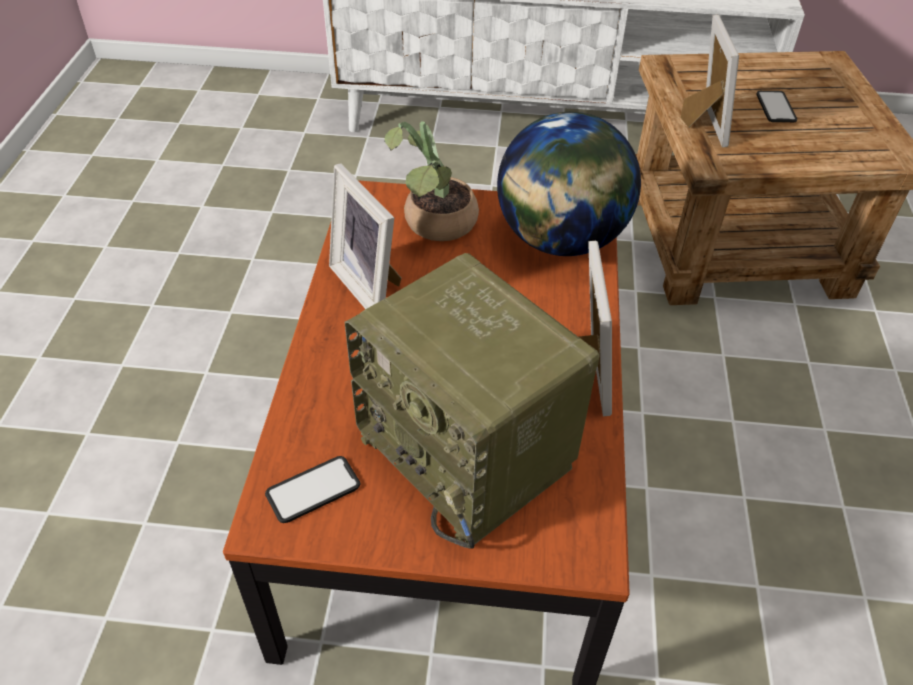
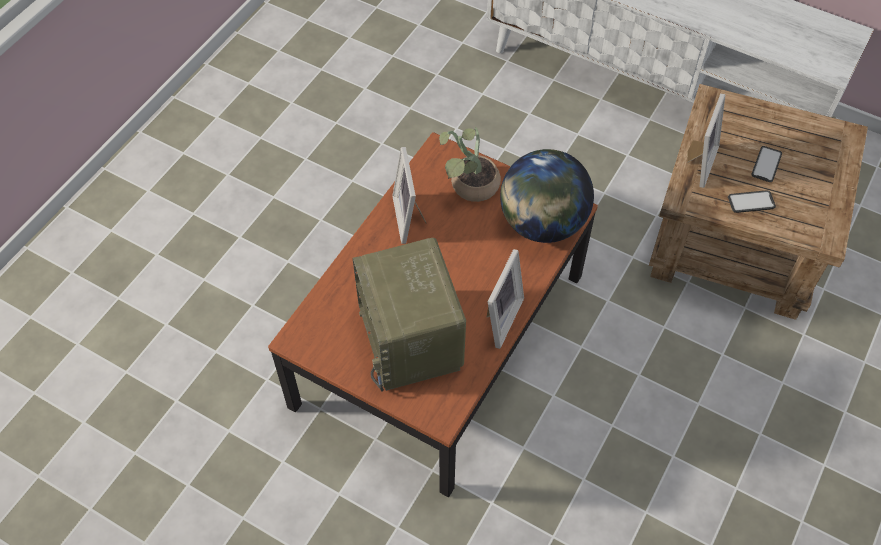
camera: 25 degrees right, 10 degrees up
phone [265,456,360,523] -> phone moved to [728,190,776,213]

